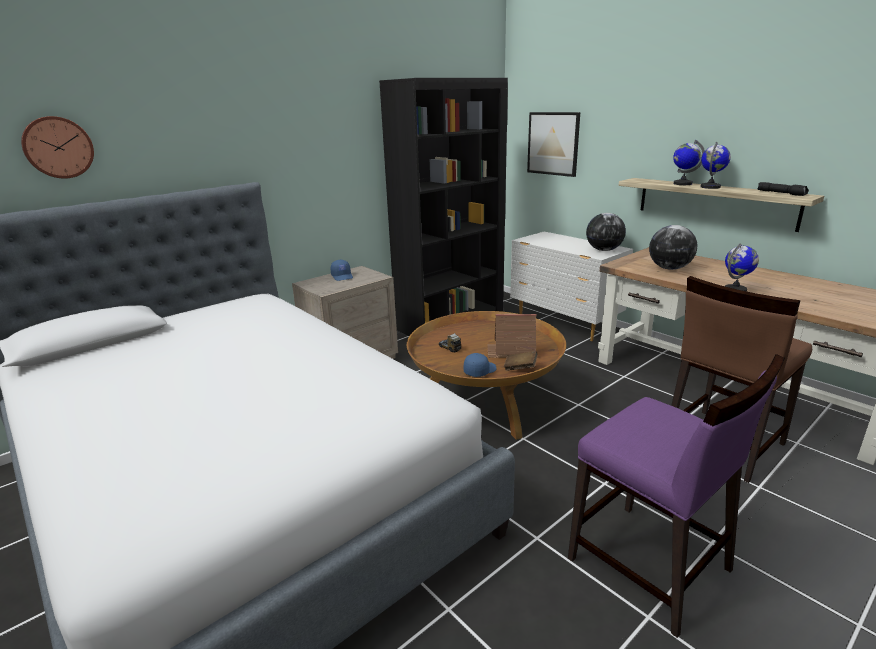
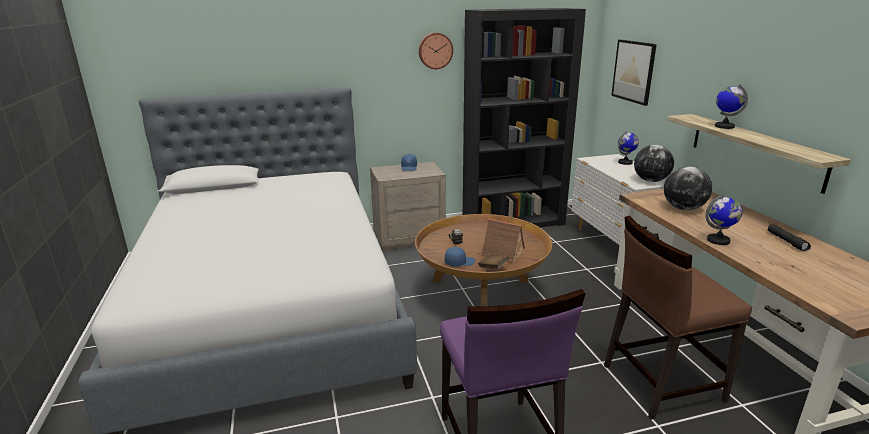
camera: 25 degrees right, 0 degrees up
wall clock [21,116,94,179] -> wall clock moved to [419,33,453,69]
globe [700,142,731,189] -> globe moved to [618,131,639,165]
black flashlight [757,182,809,196] -> black flashlight moved to [768,224,811,251]

